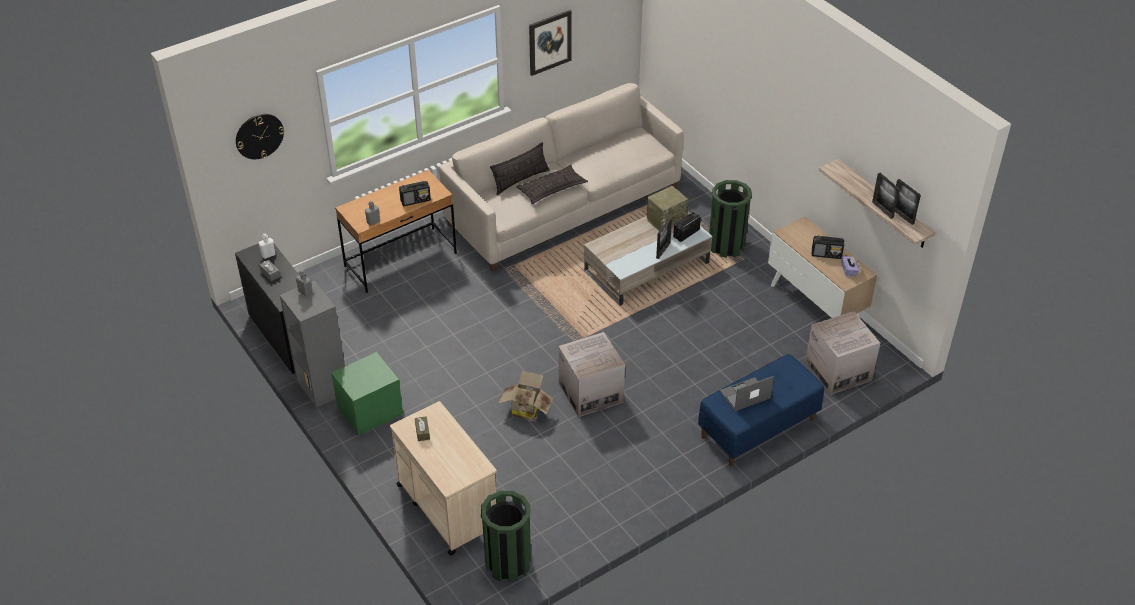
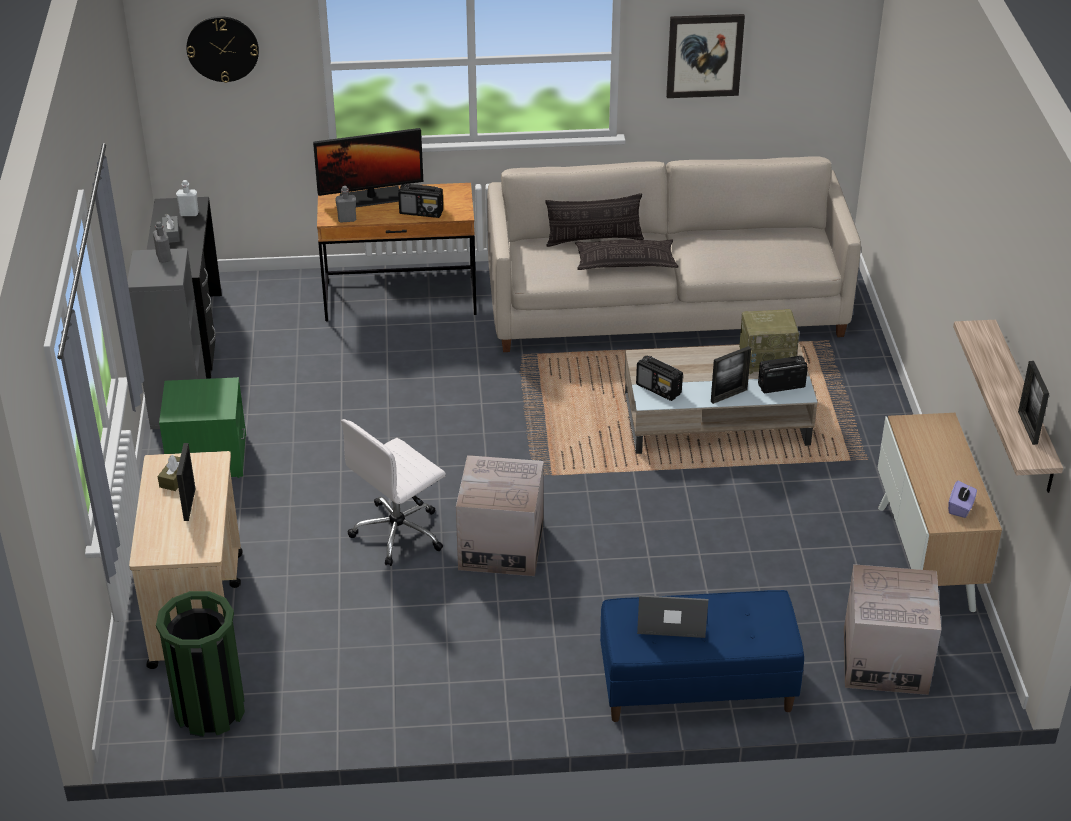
camera: 30 degrees right, 5 degrees down
cardboard box [498,371,553,421] -> white office chair [341,419,446,566]
green trash can [709,180,752,258] -> none
radio [812,235,844,259] -> radio moved to [636,356,683,401]
picture frame [872,173,900,219] -> picture frame moved to [176,443,196,521]
none -> monitor [313,128,423,207]

